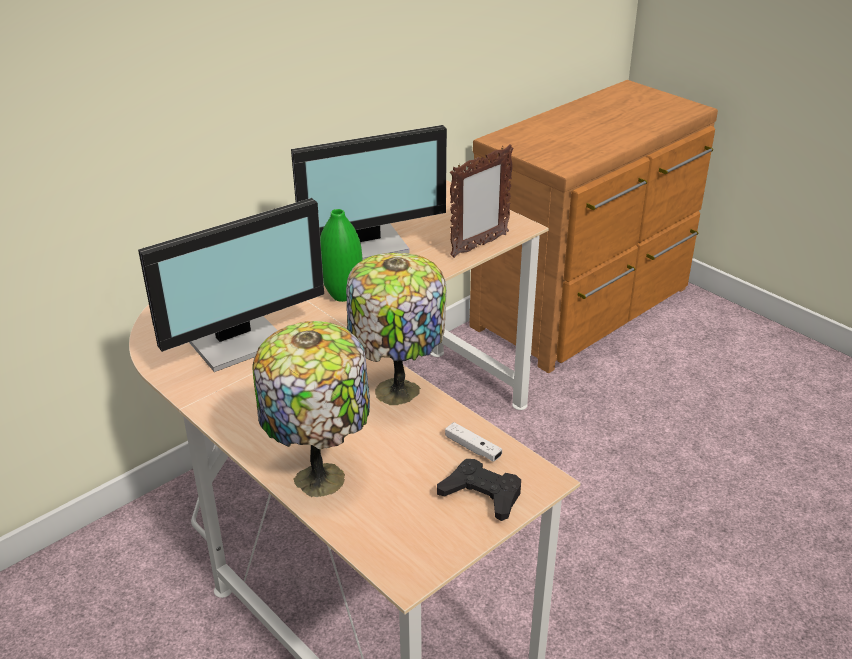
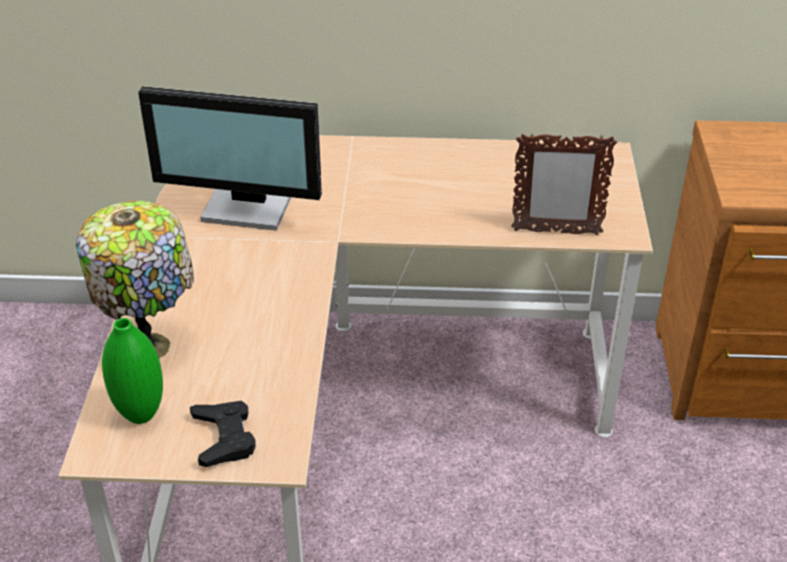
camera: 45 degrees right, 5 degrees up
monitor [291,125,447,260] -> none
green vase [320,209,363,302] -> green vase moved to [102,318,163,424]
table lamp [346,253,447,405] -> none
white game controller [445,422,502,461] -> none

